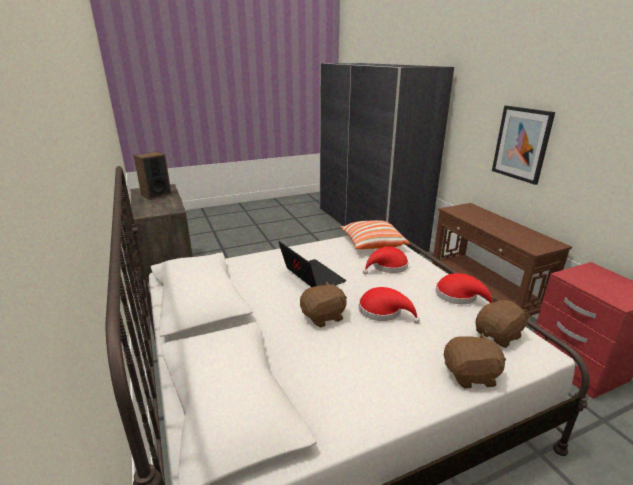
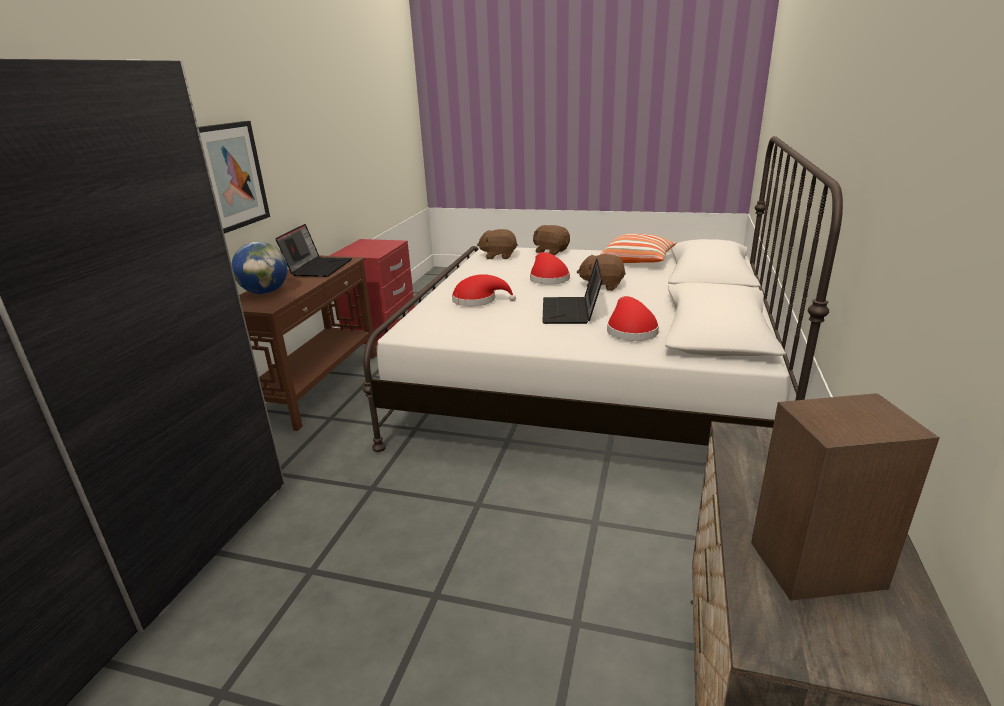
camera: 140 degrees left, 0 degrees up
pillow [340,220,410,249] -> pillow moved to [600,233,677,263]
red hat [436,273,492,304] -> red hat moved to [607,296,659,341]
none -> globe [232,242,288,294]
none -> laptop [276,224,352,277]

